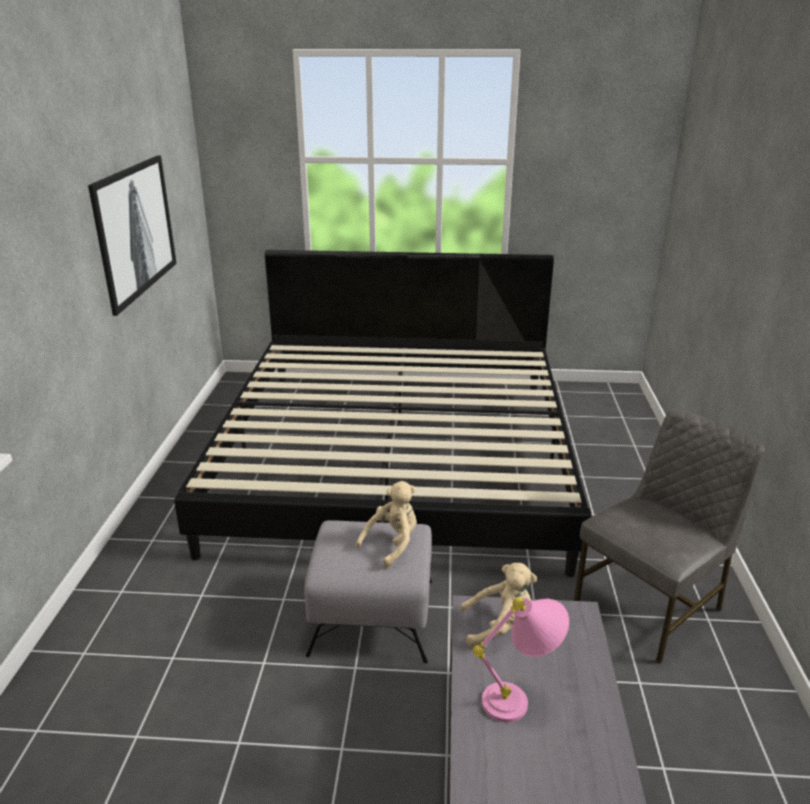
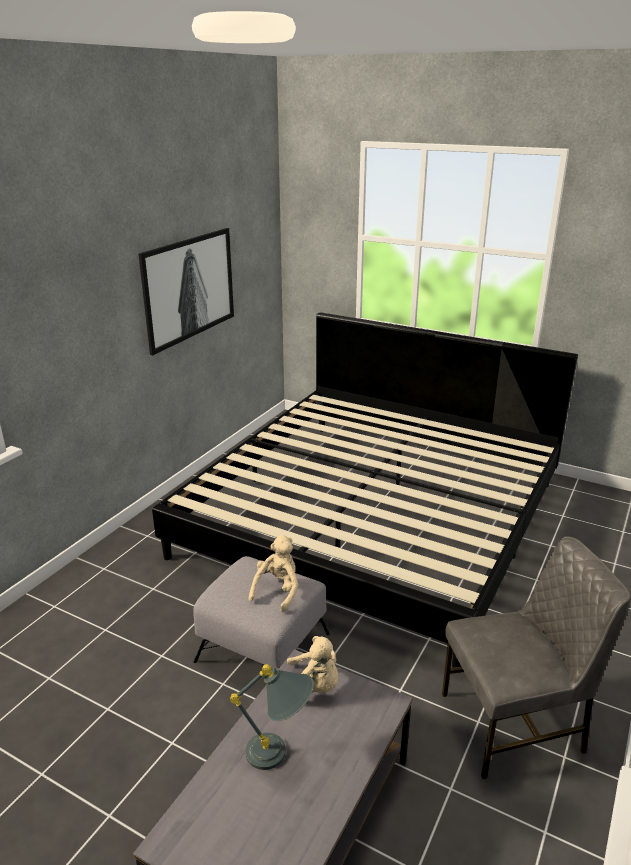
camera: 25 degrees right, 0 degrees up
beige plush toy [355,481,417,568] -> beige plush toy turned 45 degrees counterclockwise [249,535,298,612]
pink table lamp [473,597,569,722] -> grey table lamp [230,664,314,770]

